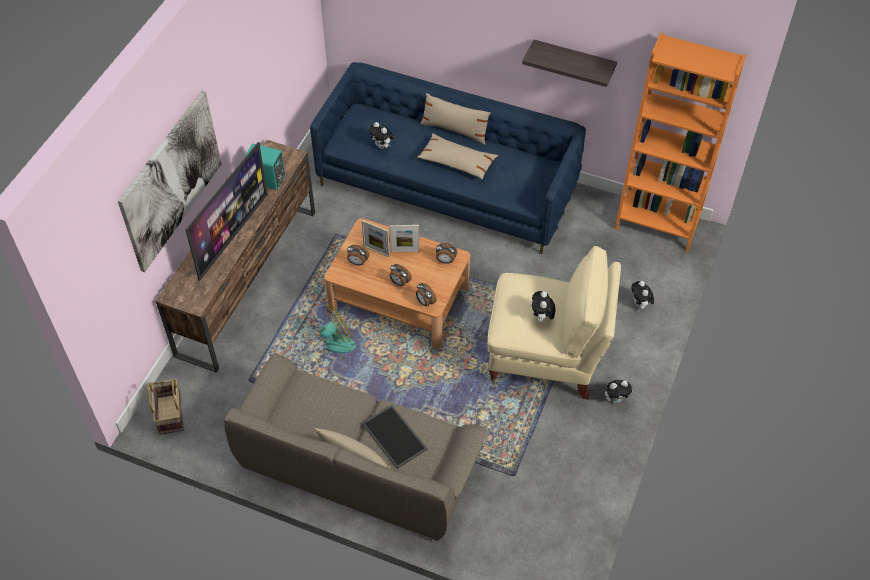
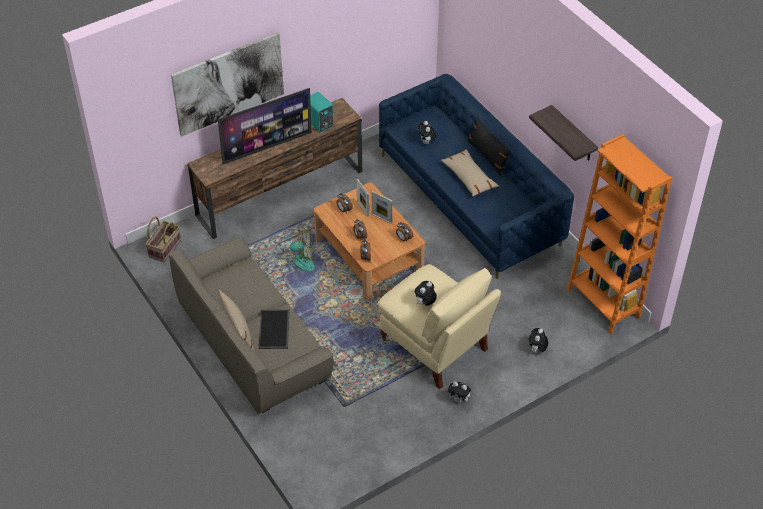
camera: 35 degrees right, 5 degrees down
beige pillow [420,93,491,145] -> black pillow [467,117,511,176]

